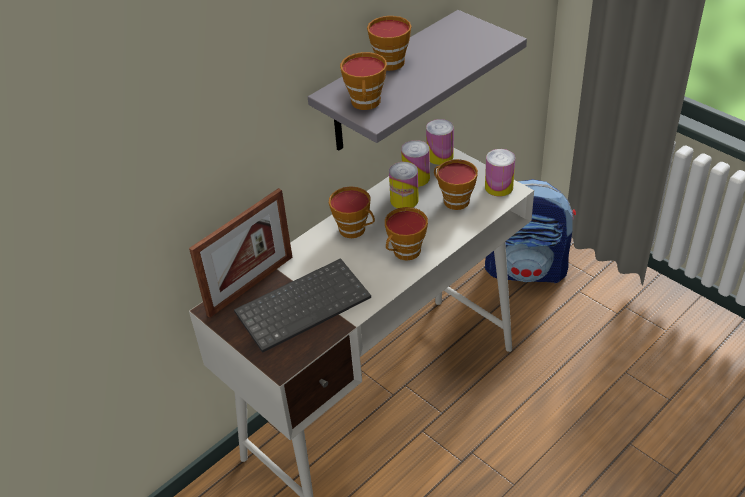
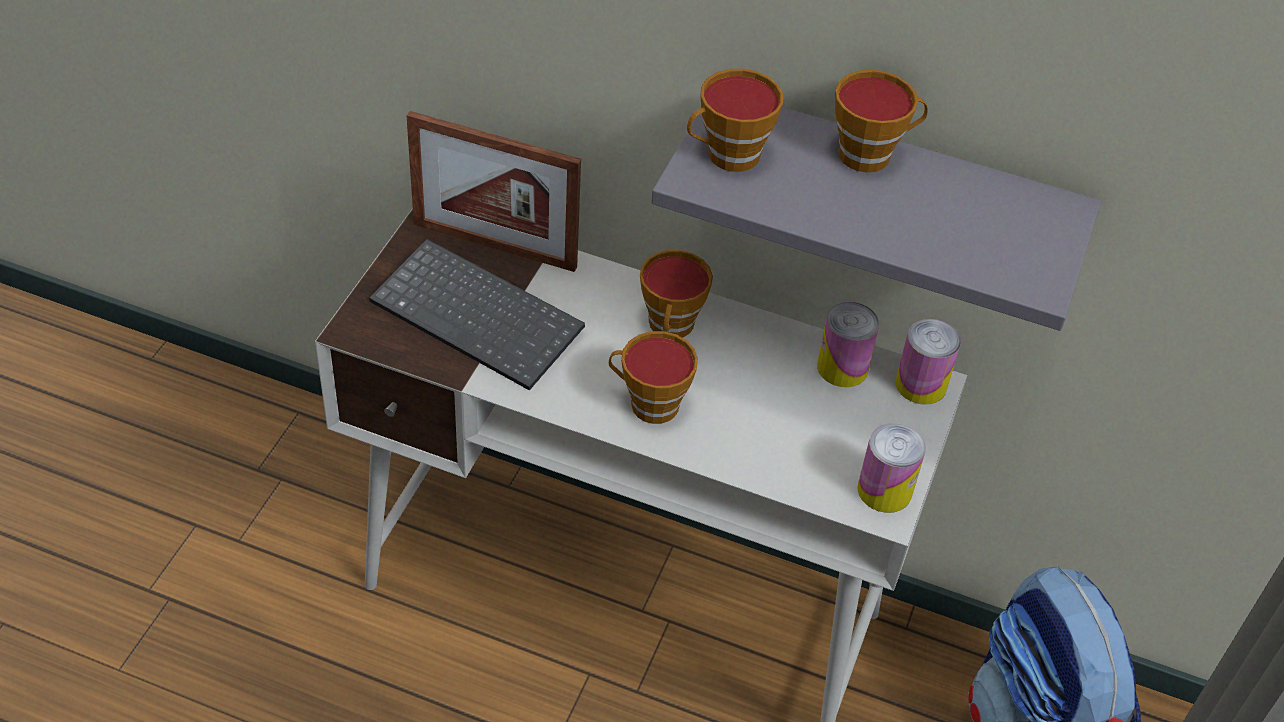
camera: 60 degrees right, 5 degrees up
can [389,162,419,208] -> none
cup [434,159,478,210] -> none

